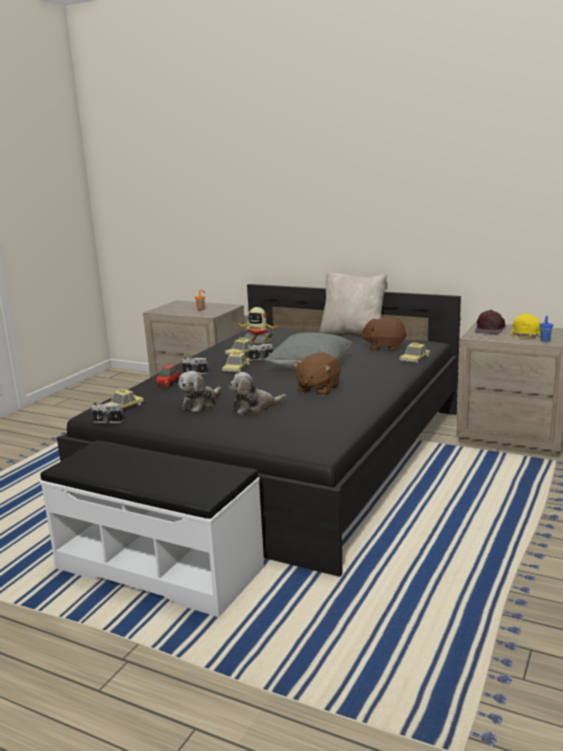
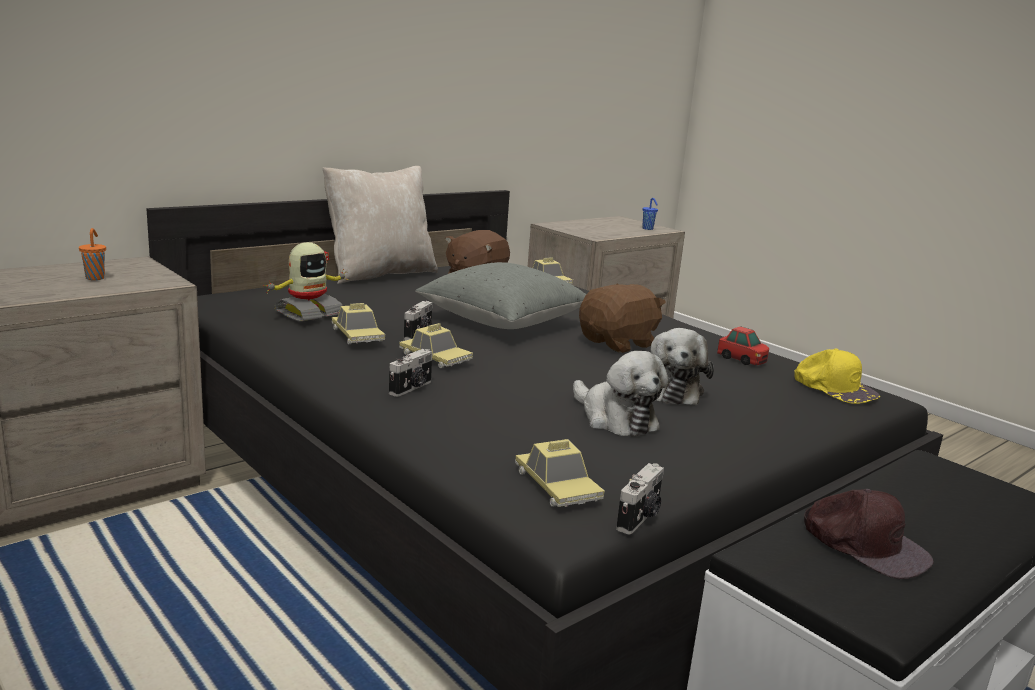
camera: 70 degrees left, 0 degrees up
toy car [156,366,180,387] -> toy car moved to [717,326,769,365]
brown plush toy [293,352,341,396] -> brown plush toy turned 90 degrees counterclockwise [579,284,666,353]
brown cap [475,310,506,334] -> brown cap moved to [804,489,934,579]
yellow cap [510,313,541,338] -> yellow cap moved to [794,349,880,404]

